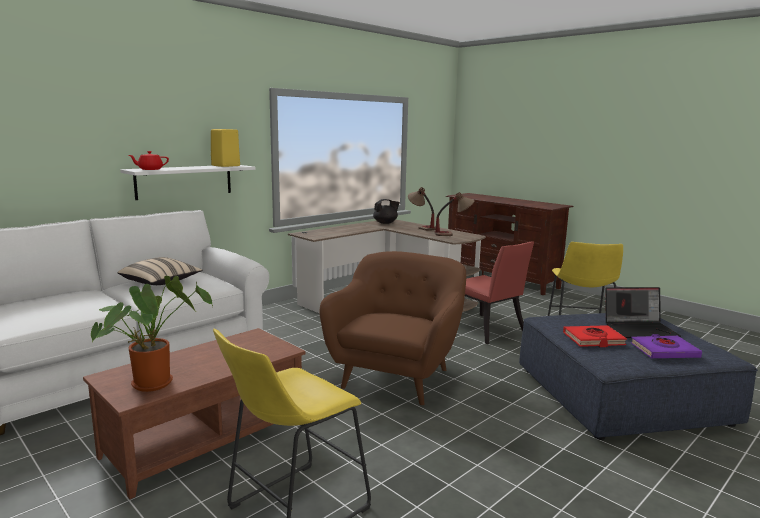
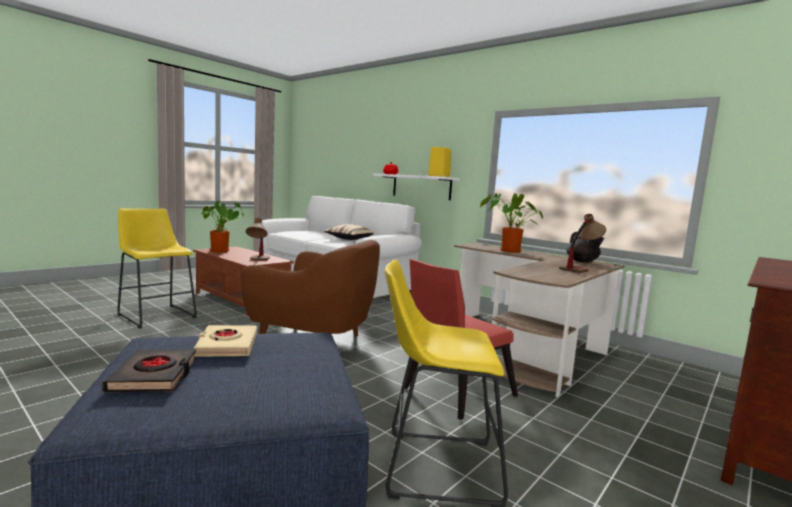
camera: 85 degrees right, 5 degrees down
table lamp [434,192,475,236] -> table lamp moved to [246,218,270,260]
red book [563,325,627,347] -> beige book [194,325,257,357]
laptop [605,287,681,338] -> none
purple book [631,334,702,358] -> black book [102,350,196,392]
none -> potted plant [480,193,543,253]

